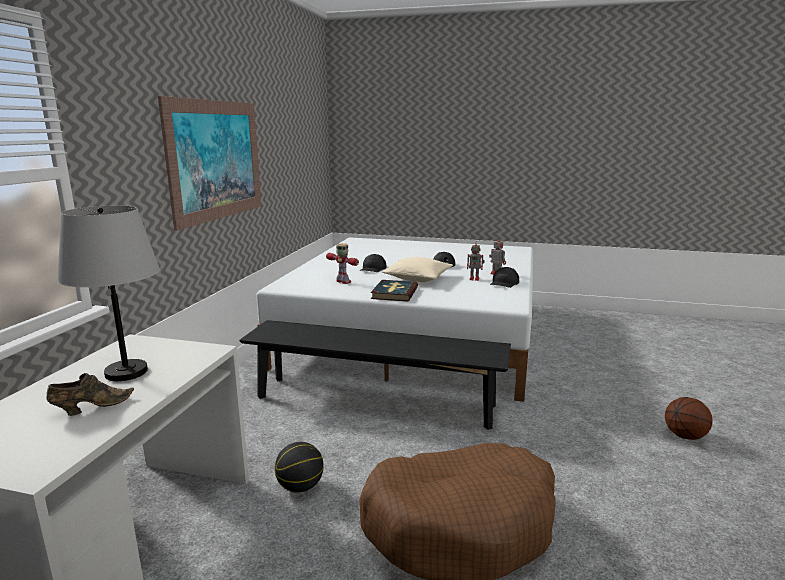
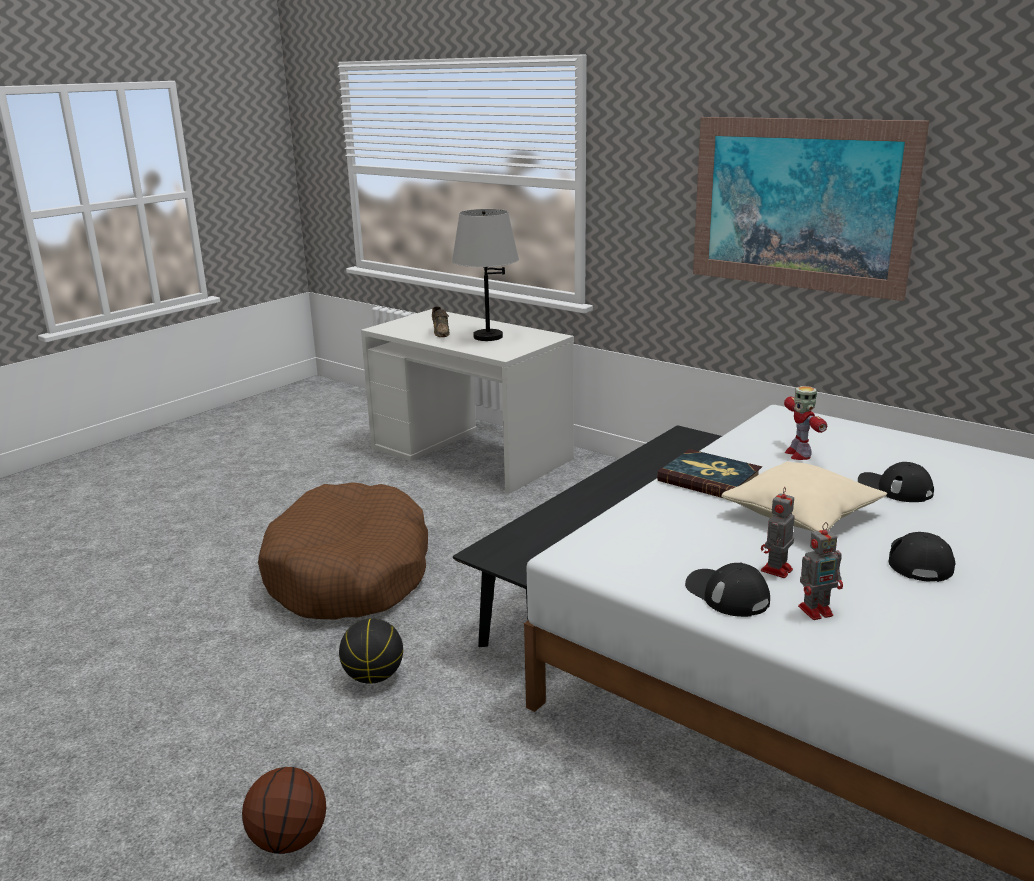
camera: 115 degrees right, 5 degrees up
basketball [275,442,324,493] -> basketball moved to [339,618,403,684]
toy robot [326,243,359,284] -> toy robot turned 105 degrees clockwise [784,386,827,460]

